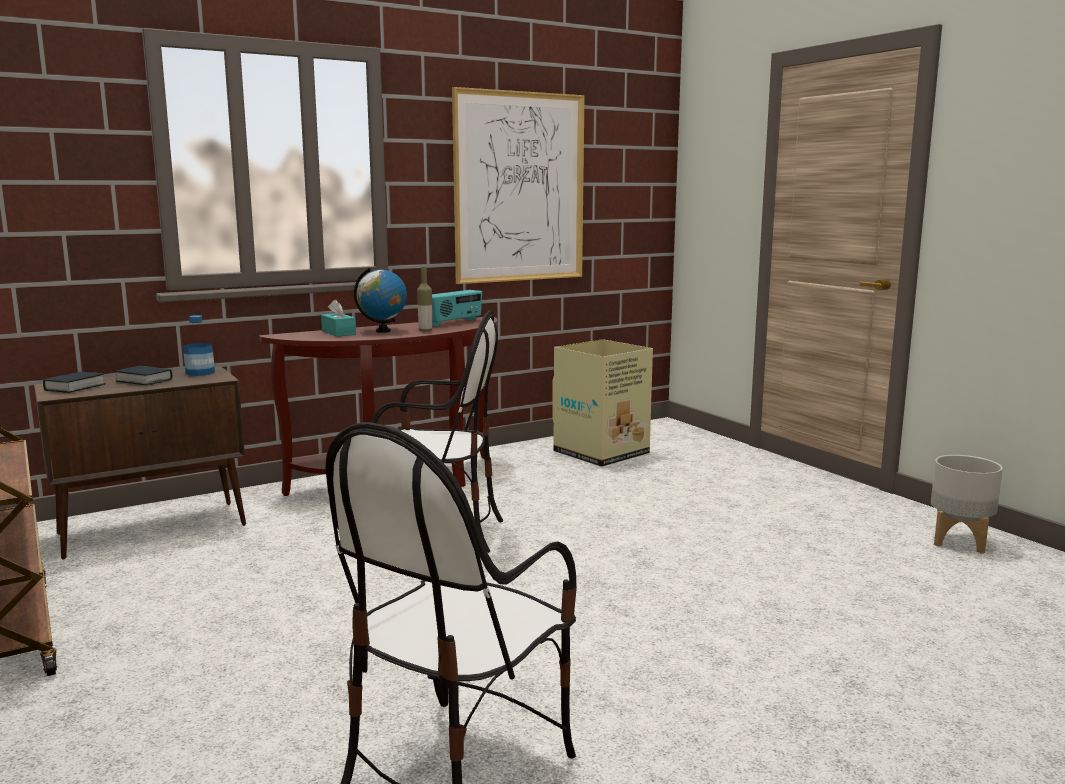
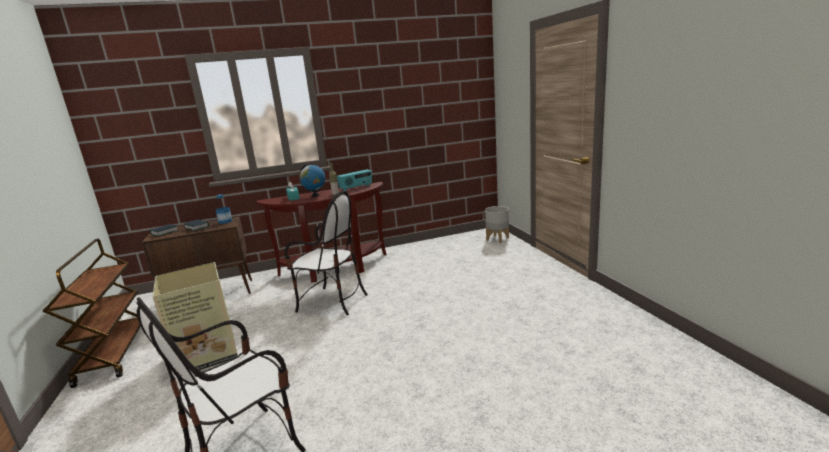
camera: 15 degrees right, 5 degrees up
picture [452,87,585,284] -> none
cardboard box [552,339,653,467] -> cardboard box moved to [152,262,238,376]
grey planter [931,455,1003,553] -> grey planter moved to [485,206,509,243]

